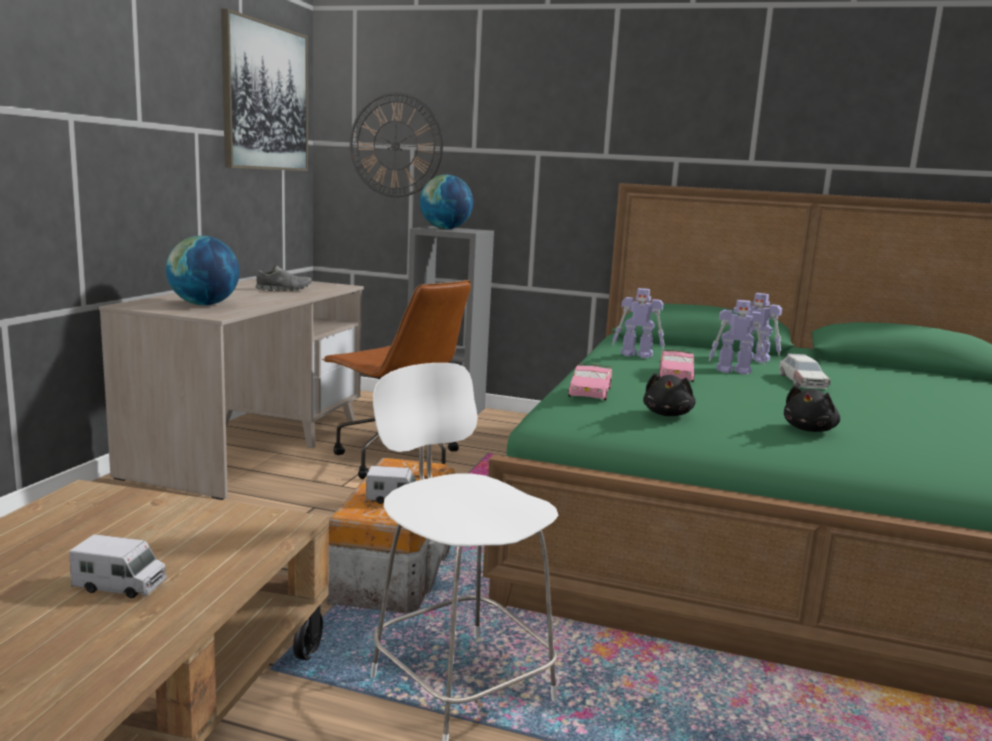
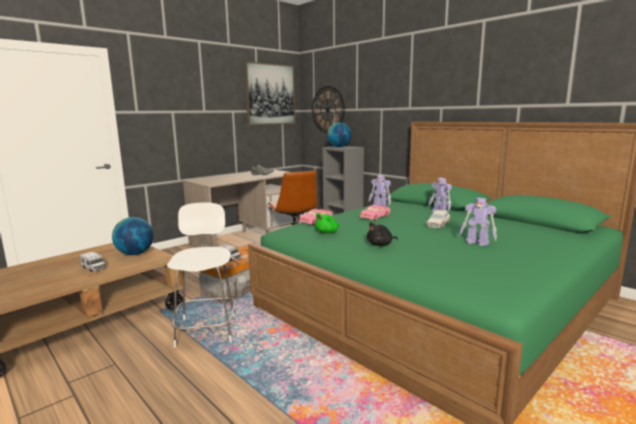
camera: 30 degrees right, 0 degrees up
globe [166,236,239,305] -> globe moved to [112,217,154,255]
black plush toy [643,373,696,416] -> green plush toy [315,213,340,233]
toy robot [708,300,765,375] -> toy robot moved to [459,198,497,246]

